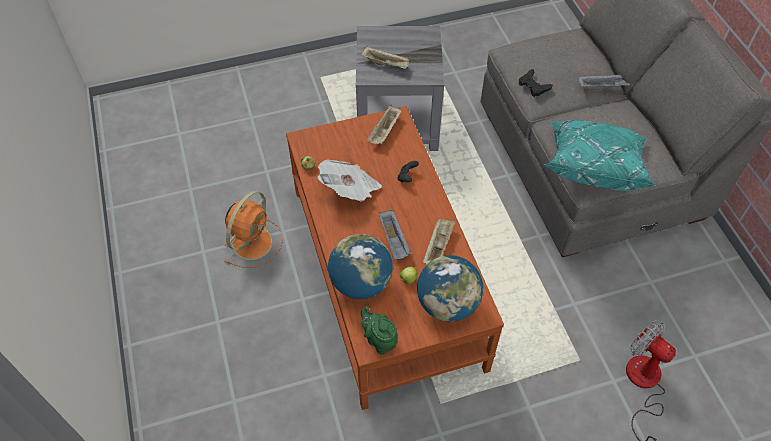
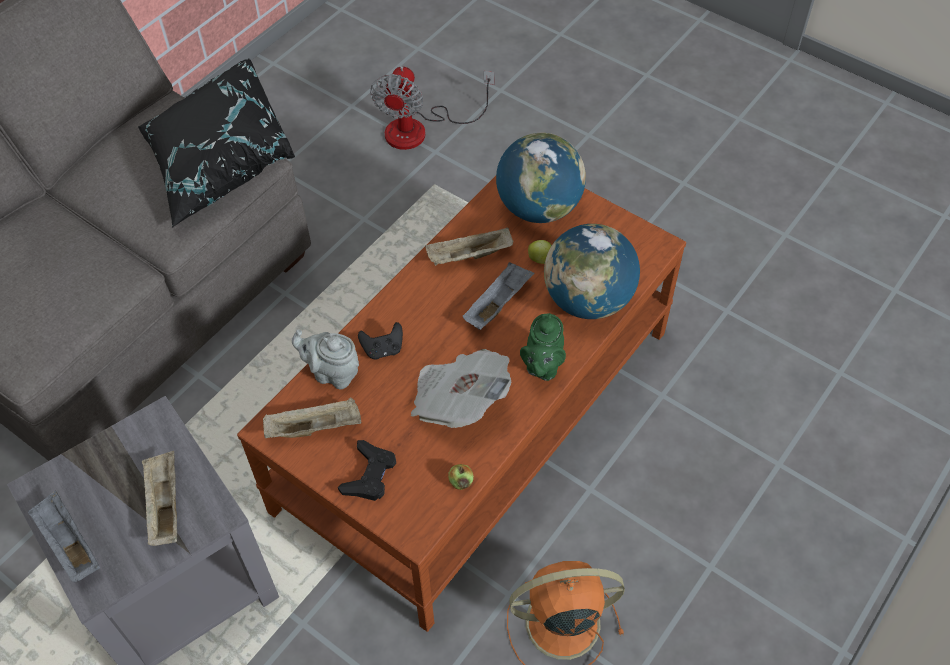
camera: 125 degrees left, 0 degrees up
green teapot [361,306,398,354] -> green teapot moved to [520,313,566,381]
black game controller [519,69,553,97] -> black game controller moved to [338,440,396,501]
turquoise pillow [544,120,656,191] -> black pillow [138,58,295,228]
grey tray [578,75,630,90] -> grey tray moved to [28,491,100,582]
none -> grey teapot [292,329,359,389]

